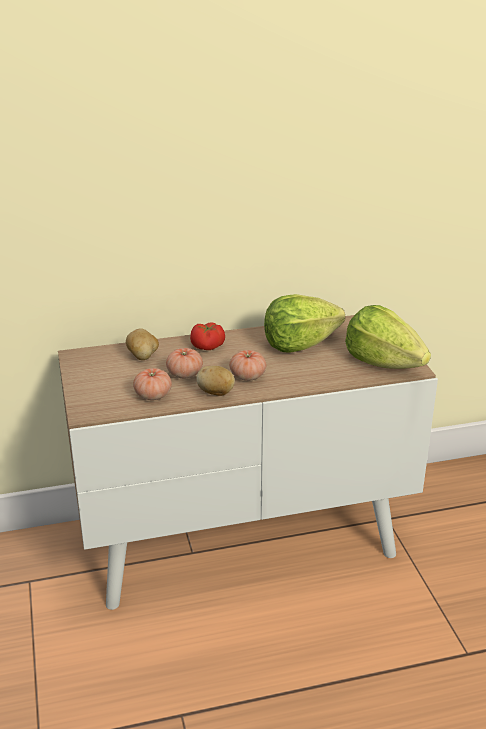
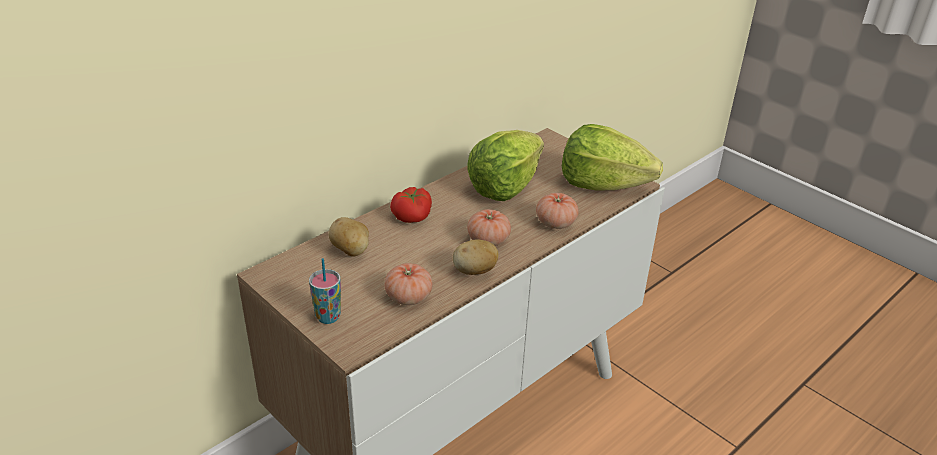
camera: 30 degrees left, 5 degrees up
tomato [166,348,203,378] -> tomato moved to [536,193,579,229]
none -> cup [309,258,341,324]

